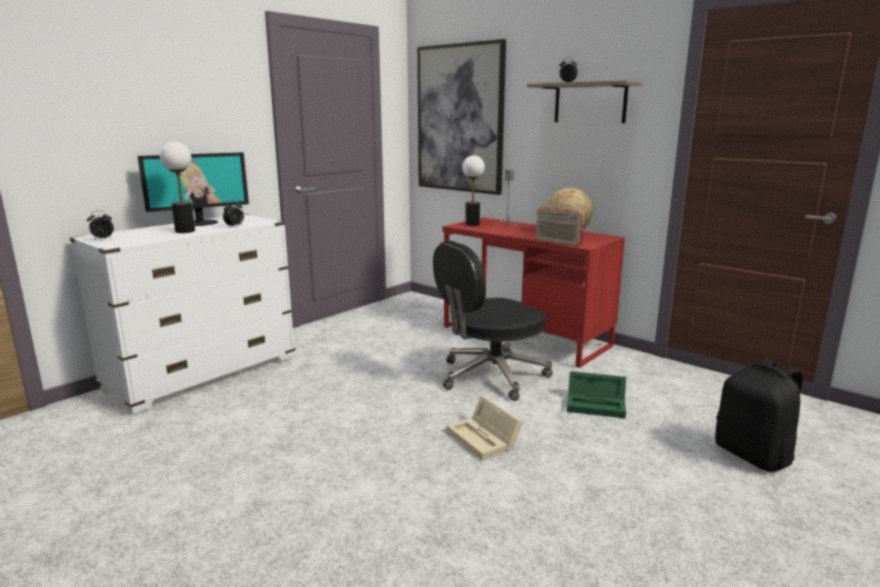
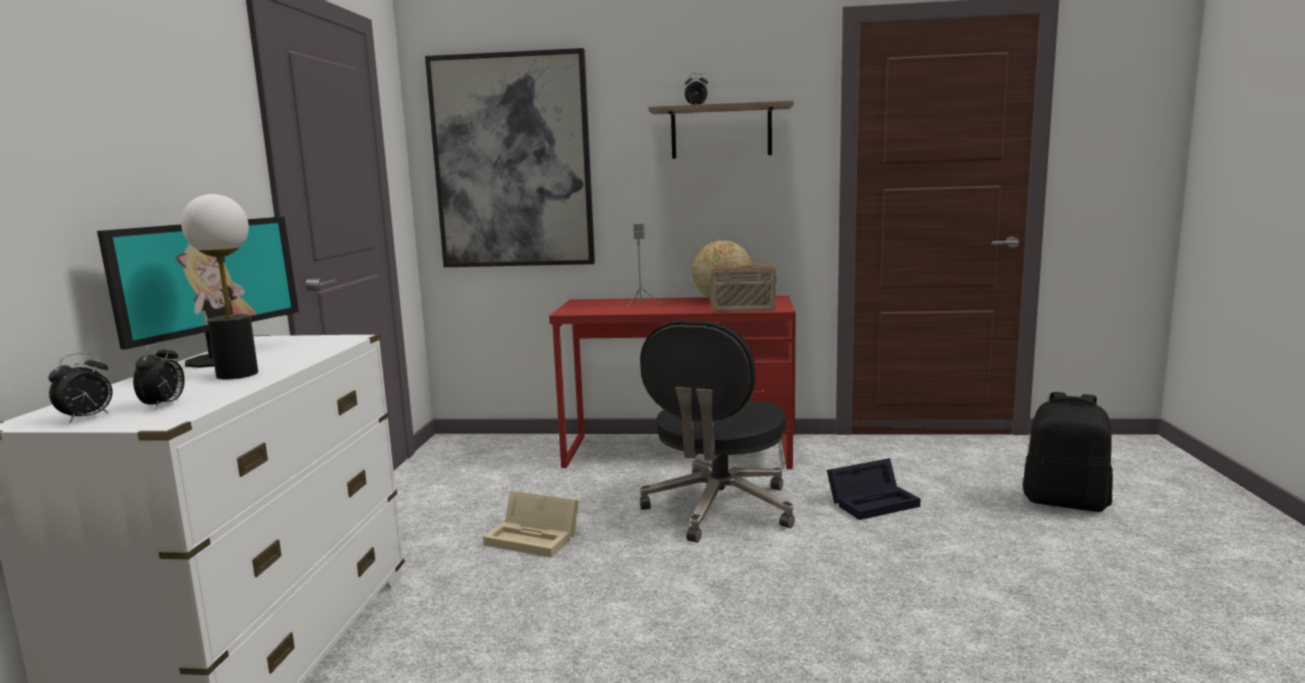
camera: 35 degrees left, 5 degrees down
alarm clock [223,200,244,227] -> alarm clock moved to [133,342,185,410]
beige storage box [447,396,523,461] -> beige storage box moved to [483,491,579,557]
table lamp [462,155,485,226] -> none
green storage box [567,371,626,418] -> black storage box [827,458,921,520]

